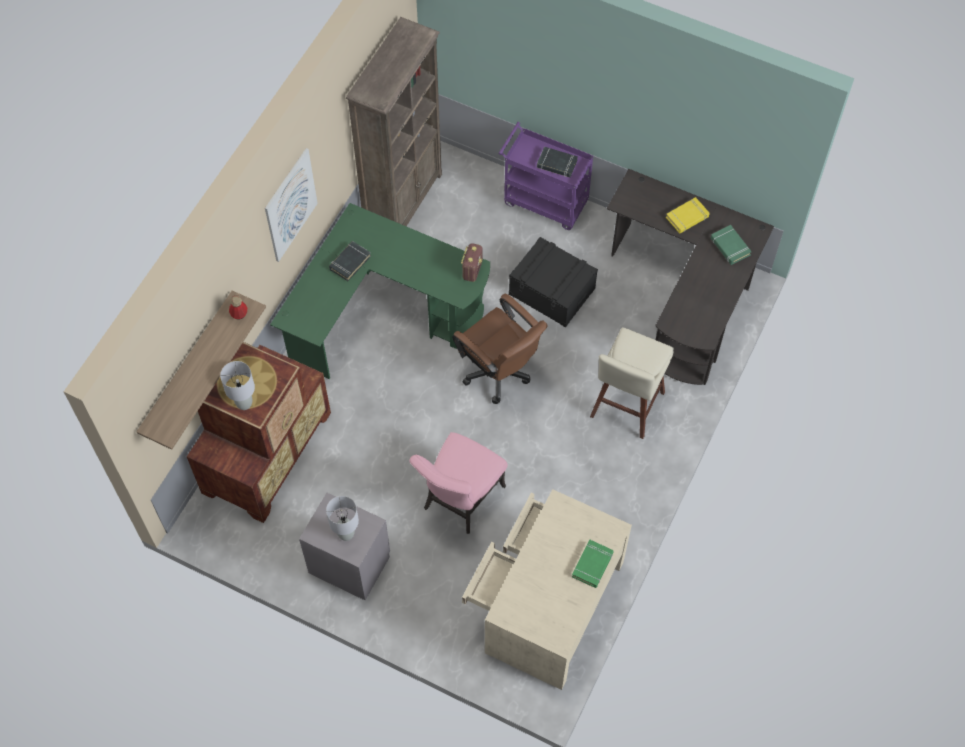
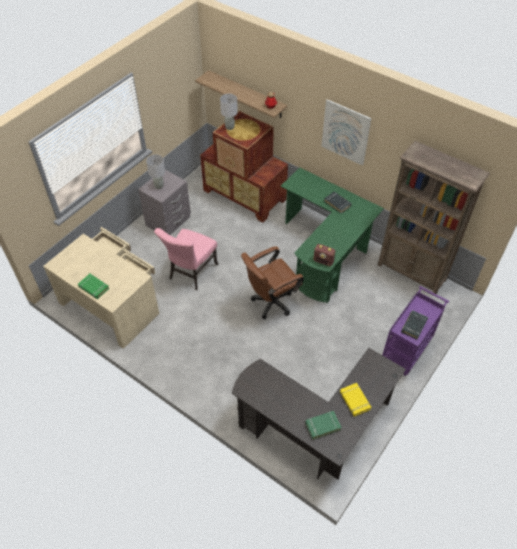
camera: 100 degrees right, 10 degrees down
pink chair [409,432,508,534] -> pink chair turned 105 degrees counterclockwise [154,228,218,290]
black storage box [509,237,598,327] -> none
beige stool [590,328,673,439] -> none

